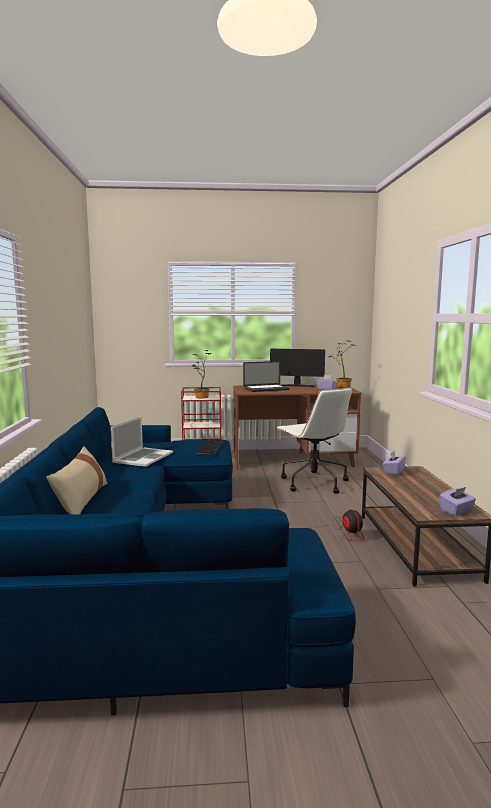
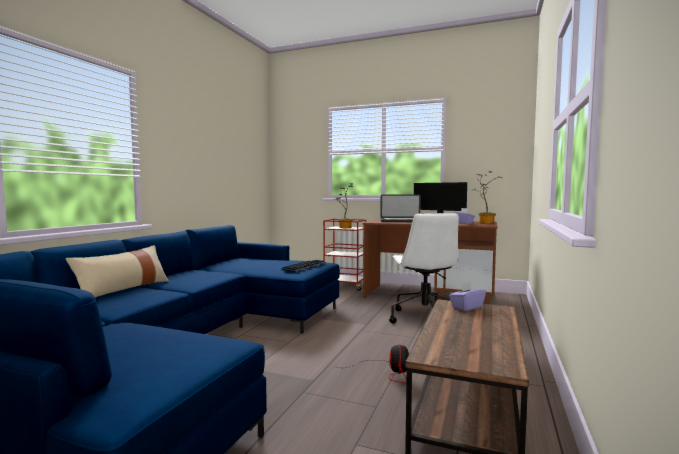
camera: 25 degrees right, 5 degrees down
laptop [111,416,173,467] -> none
purple tissue box [439,487,476,516] -> none

